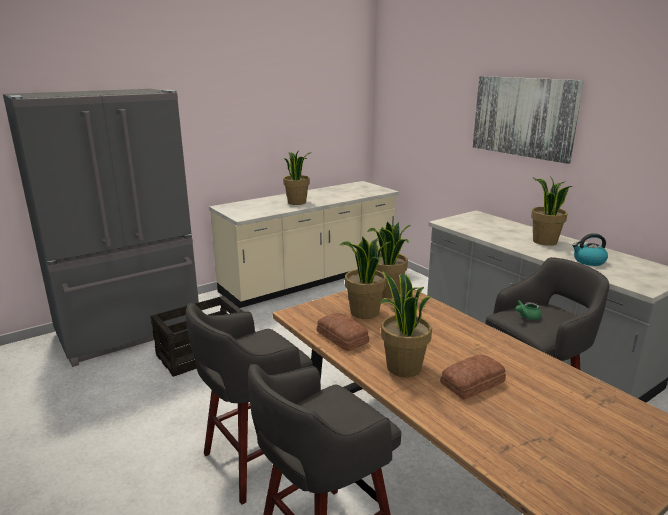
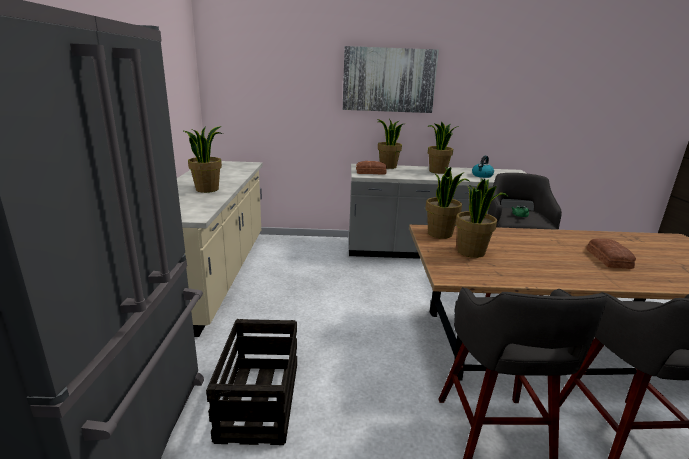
camera: 55 degrees left, 0 degrees up
bread [317,313,369,351] -> bread moved to [356,161,387,175]
potted plant [379,271,432,377] -> potted plant moved to [378,119,403,169]

